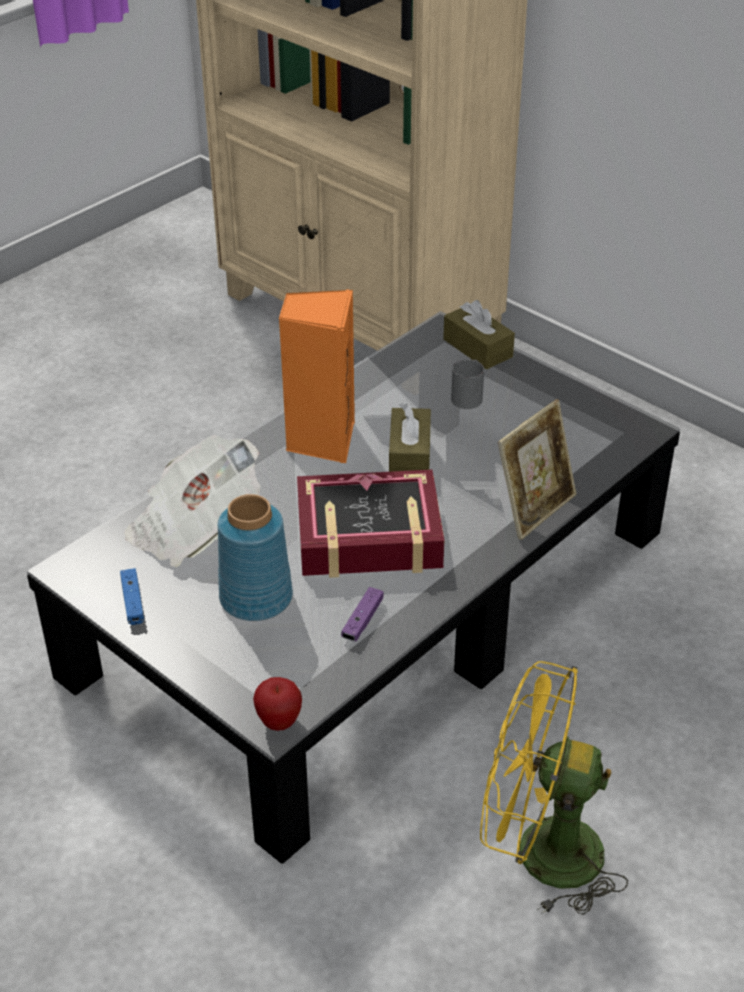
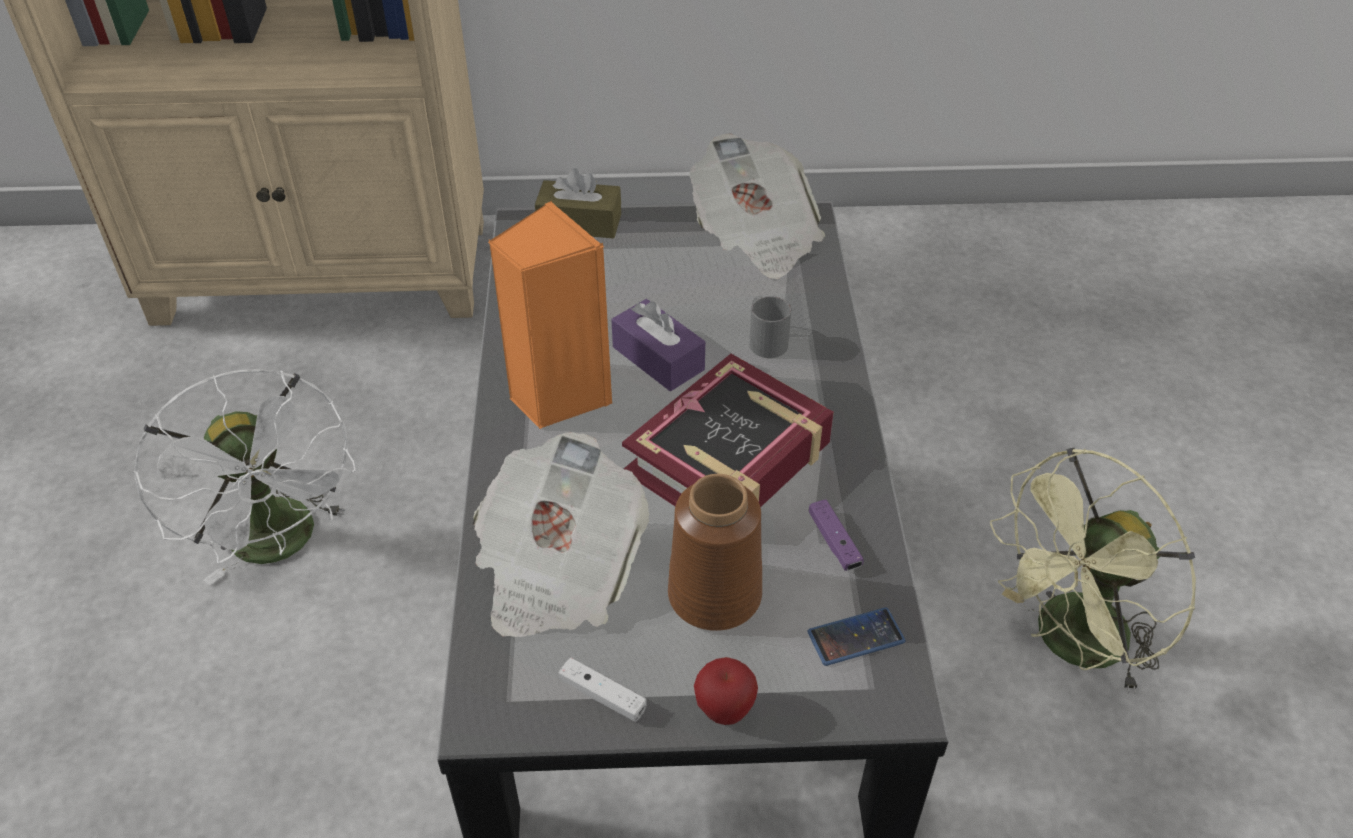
camera: 45 degrees left, 5 degrees up
blue game controller [120,568,144,625] -> white game controller [559,658,647,722]
blue vase [218,494,293,621] -> brown vase [668,474,762,631]
apple [253,677,302,731] -> apple moved to [694,657,758,725]
brown tissue box [389,403,431,472] -> purple tissue box [611,299,705,391]
grey mug [451,359,484,409] -> grey mug moved to [749,296,791,358]
yellow fan [480,661,628,915] -> green fan [990,448,1196,694]
picture frame [498,399,576,540] -> none
none -> white fan [133,369,356,585]
none -> newspaper [689,133,825,279]
none -> phone [807,607,906,666]

